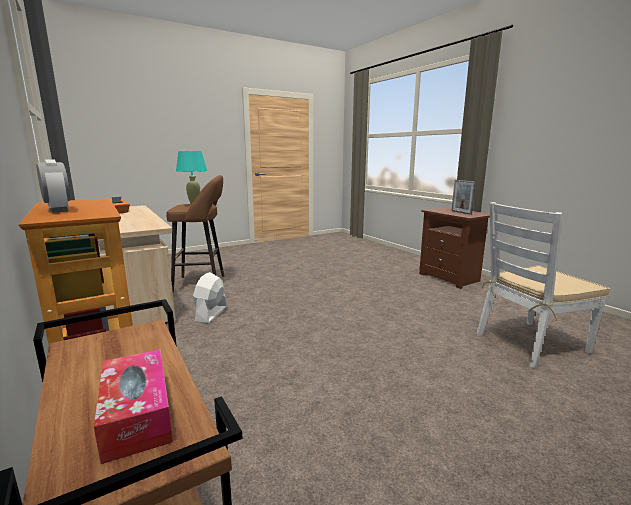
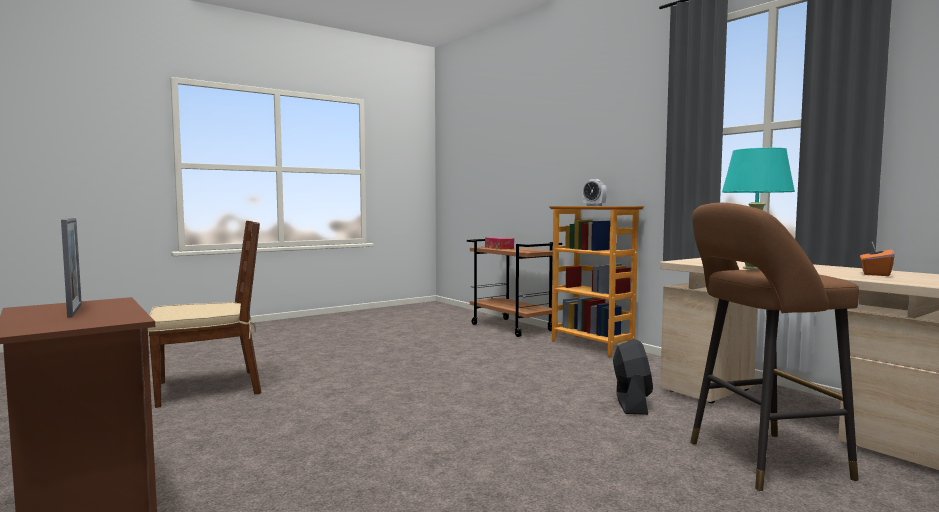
camera: 175 degrees right, 10 degrees down
white fan [193,272,227,323] -> black fan [613,339,653,415]
white chair [476,202,610,369] -> brown chair [148,221,261,408]

